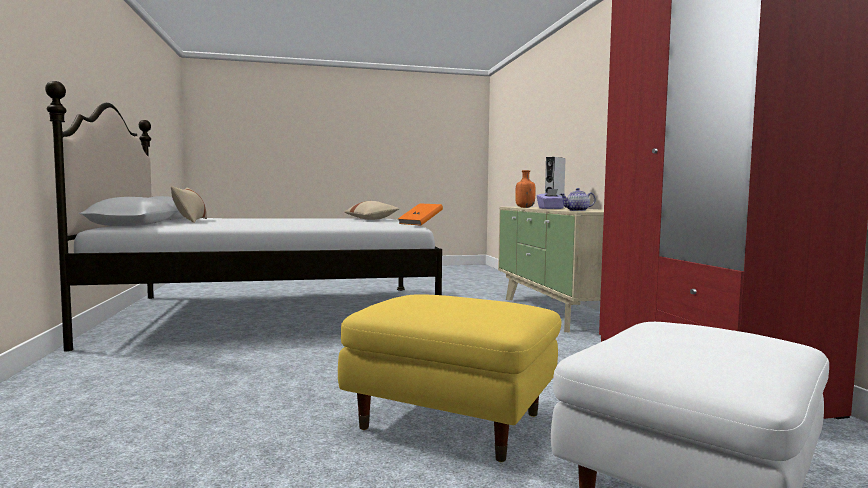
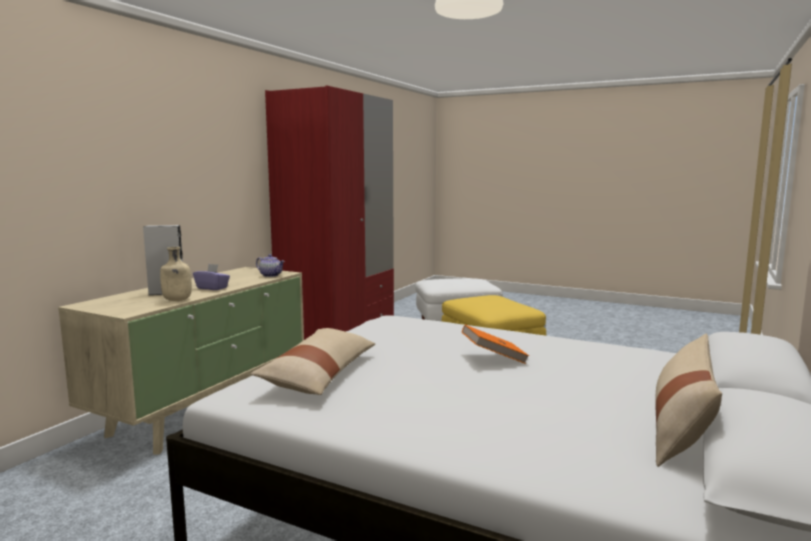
camera: 140 degrees left, 5 degrees up
orange book [398,203,443,226] -> orange book moved to [462,325,529,364]
orange bottle [515,170,536,208] -> beige bottle [160,247,192,301]

